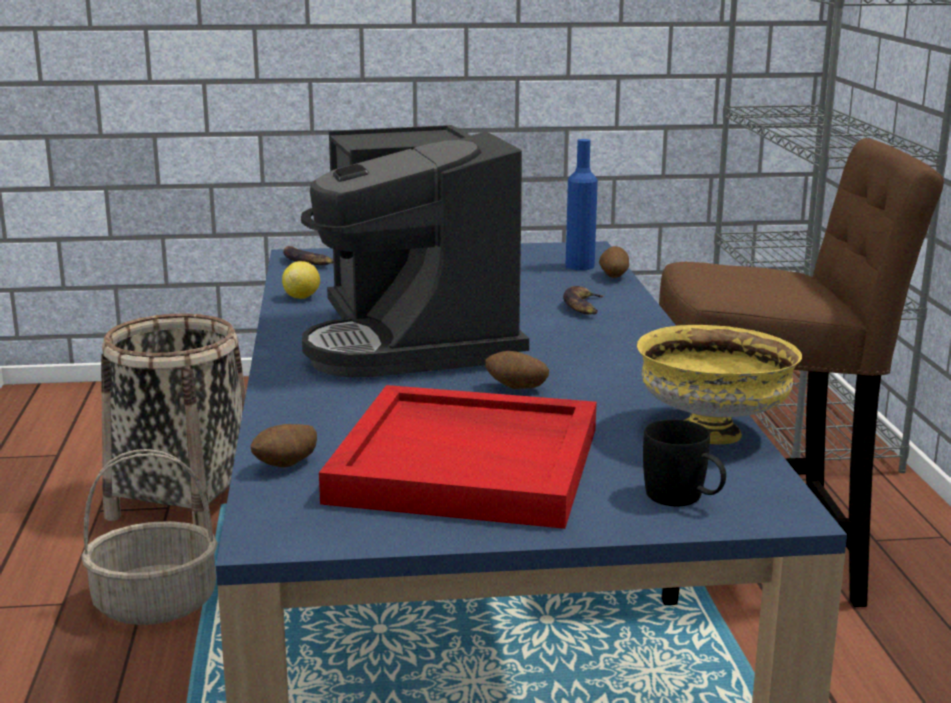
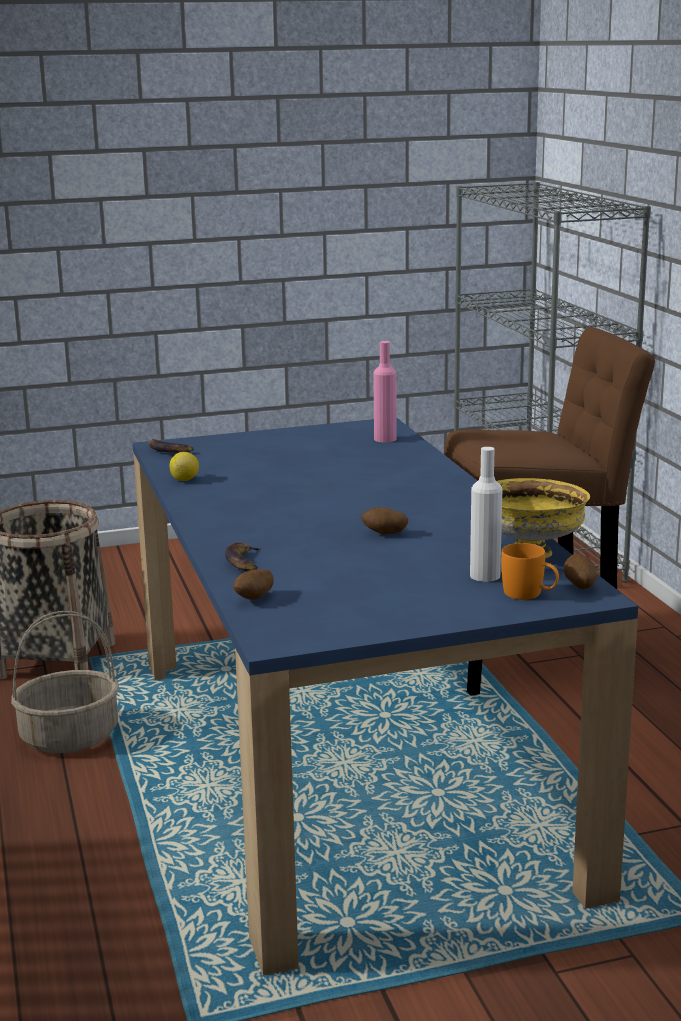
camera: 10 degrees left, 0 degrees up
coffee machine [301,125,529,378] -> none
red tray [319,385,597,529] -> none
banana [563,286,605,315] -> banana moved to [225,542,263,571]
blue bottle [566,139,598,270] -> pink bottle [373,341,397,442]
potato [599,246,629,278] -> potato moved to [564,554,597,589]
black mug [643,419,726,506] -> orange mug [501,543,559,600]
none -> white bottle [470,447,502,582]

